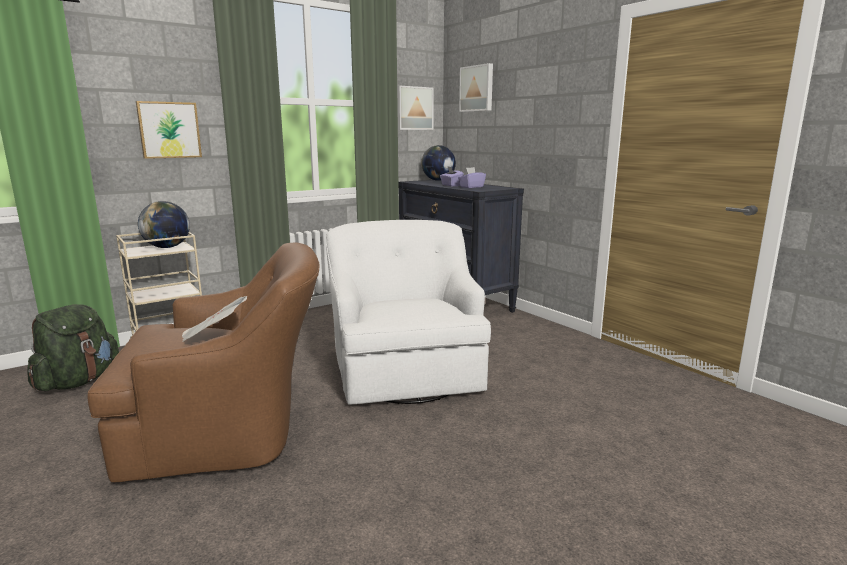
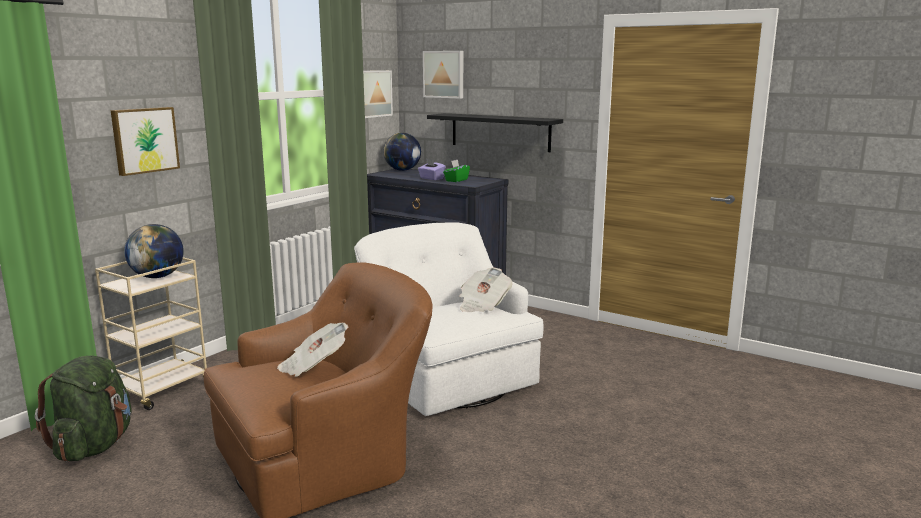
camera: 20 degrees left, 0 degrees up
purple tissue box [458,167,486,188] -> green tissue box [443,159,470,182]
none -> black shelf [427,113,563,152]
none -> newspaper [460,268,512,312]

